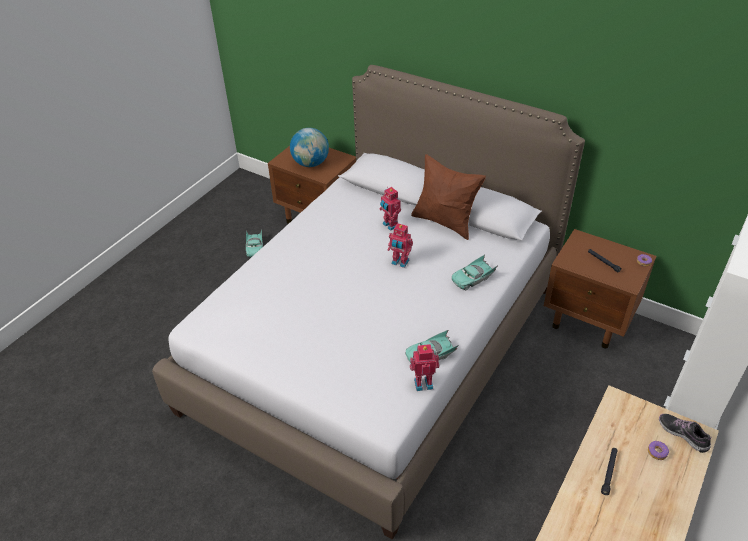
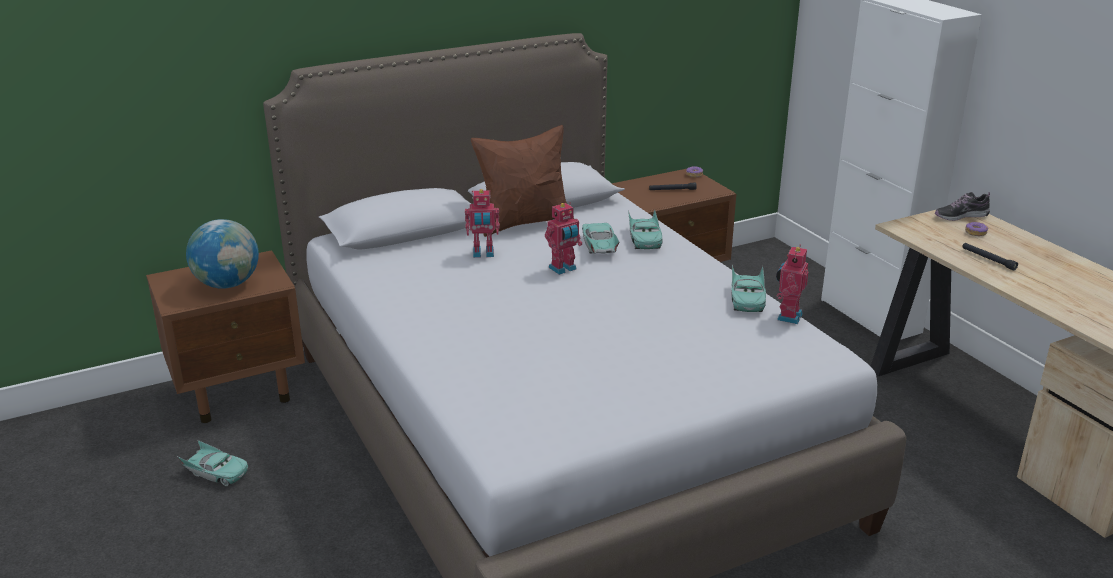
camera: 60 degrees left, 15 degrees down
none -> turquoise toy car [582,223,619,254]

